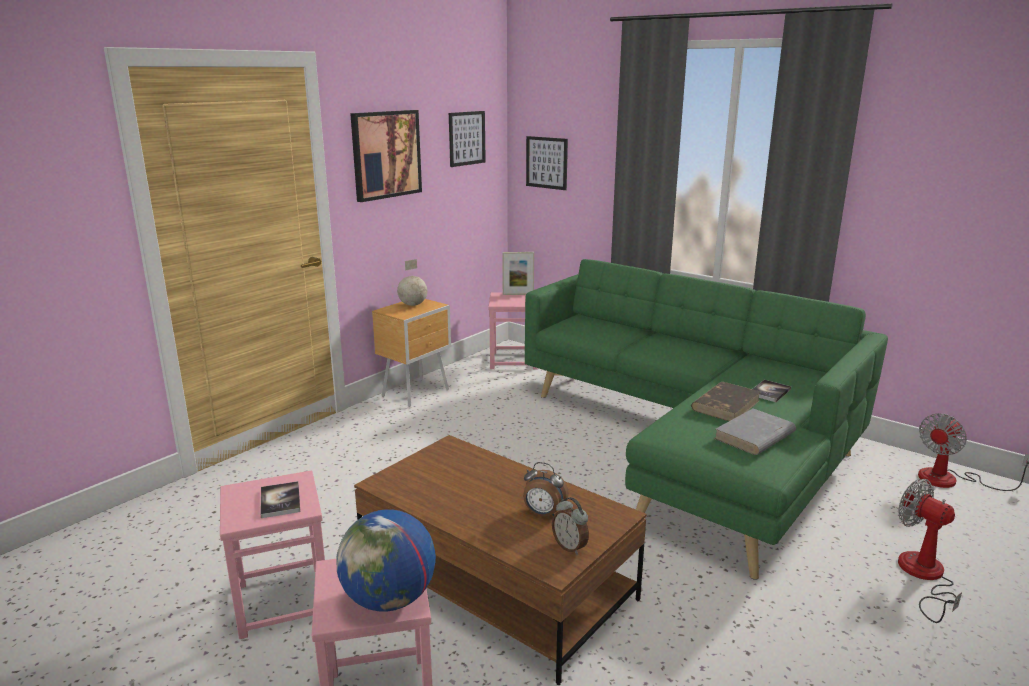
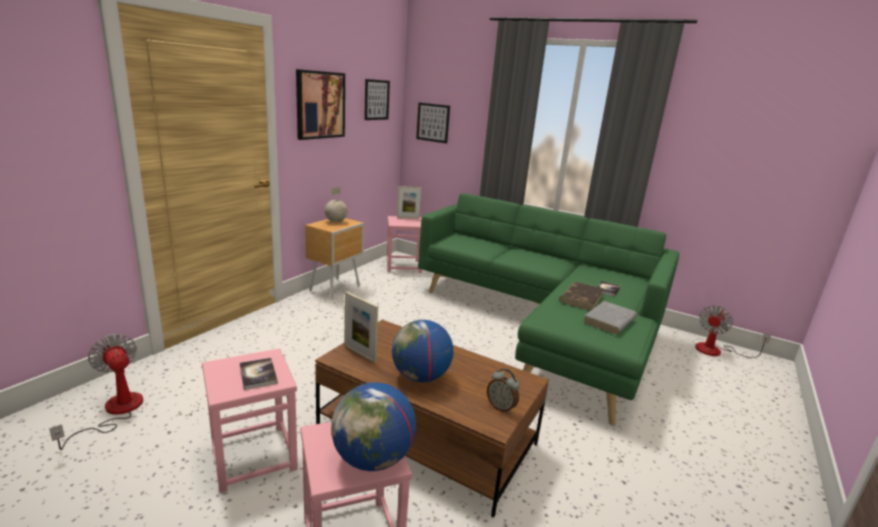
camera: 10 degrees left, 0 degrees up
alarm clock [523,462,569,516] -> none
fan [898,479,962,623] -> fan moved to [49,334,143,450]
none -> picture frame [344,292,378,363]
none -> globe [392,320,453,382]

